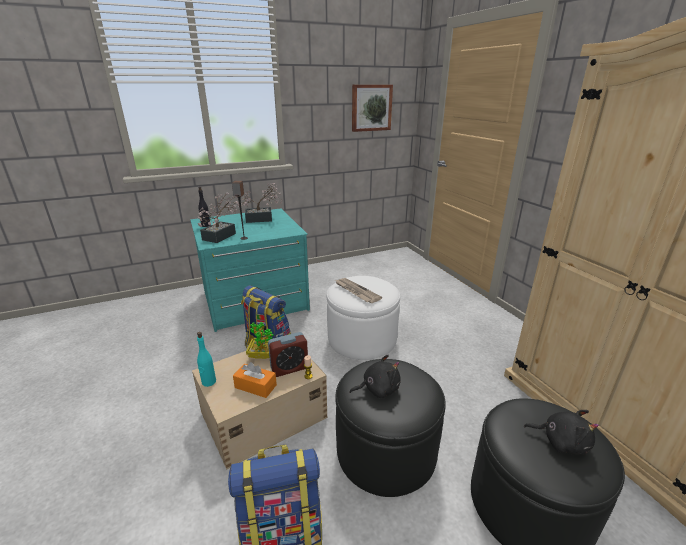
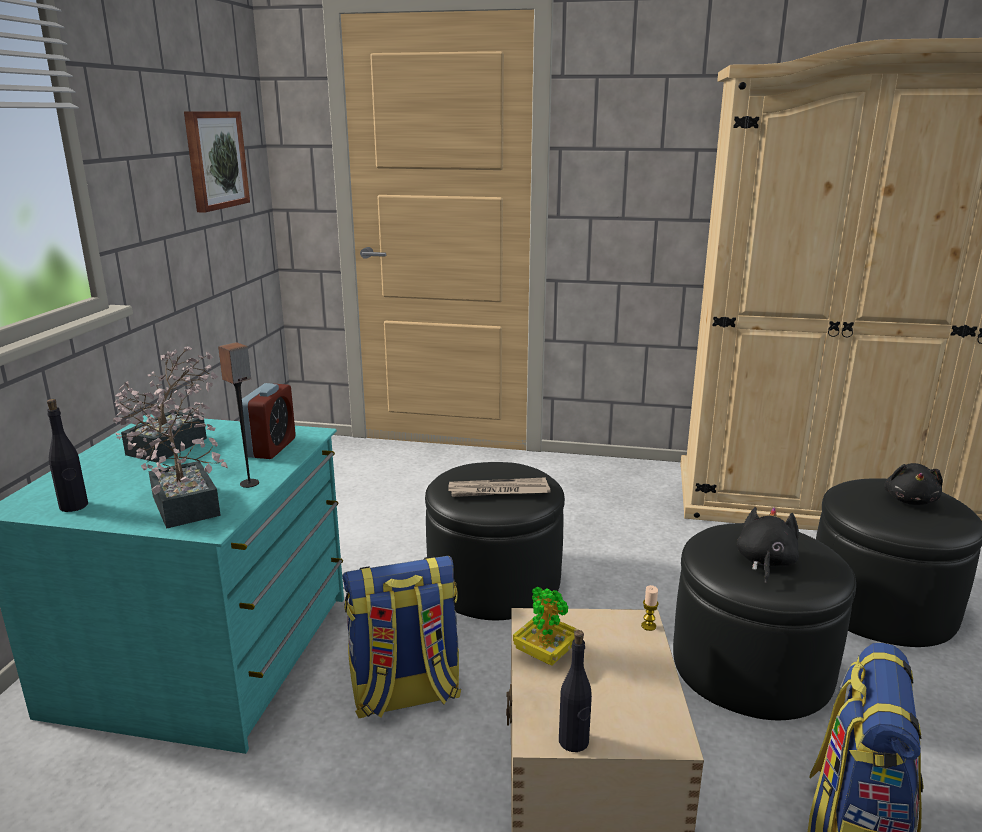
camera: 55 degrees left, 5 degrees down
turquoise bottle [197,332,216,387] -> black bottle [559,630,592,752]
orange tissue box [233,362,277,398] -> none
alarm clock [268,332,308,377] -> alarm clock moved to [242,383,296,459]
white ottoman [327,276,400,360] -> black ottoman [425,462,565,620]
black plush toy [524,410,599,455] -> black plush toy turned 135 degrees clockwise [884,463,943,505]

